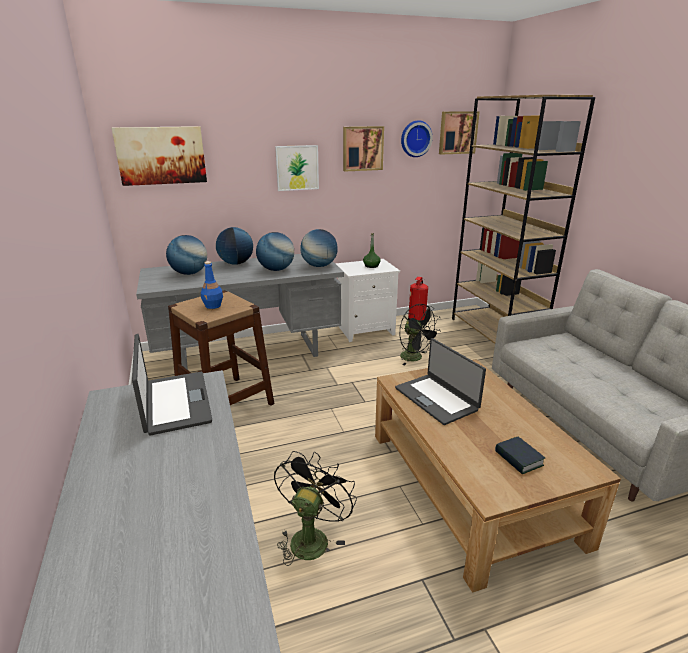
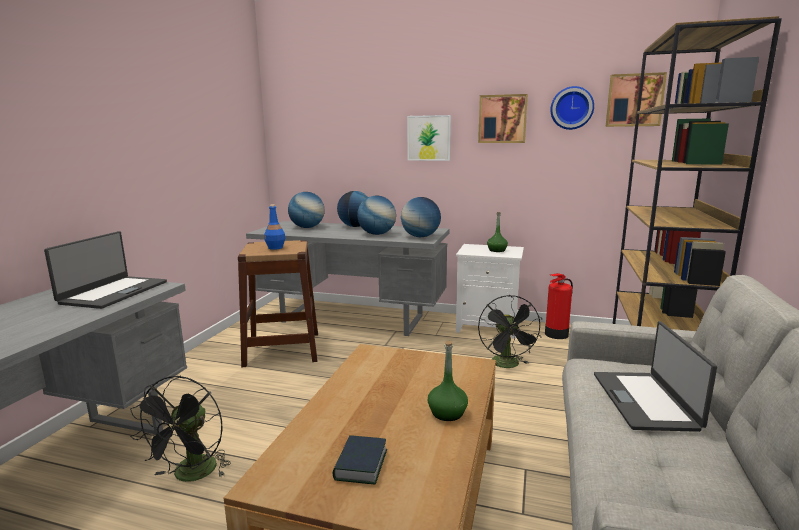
camera: 35 degrees right, 10 degrees down
picture [112,126,207,186] -> none
black fan [274,451,357,566] -> black fan turned 135 degrees clockwise [130,376,231,482]
laptop [395,338,486,425] -> laptop moved to [594,321,717,432]
none -> green bottle [428,341,468,421]

